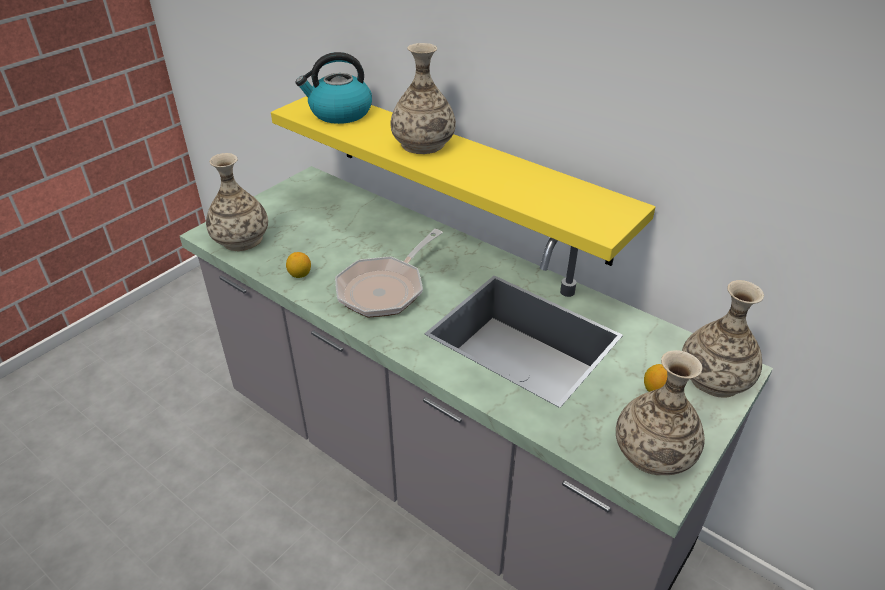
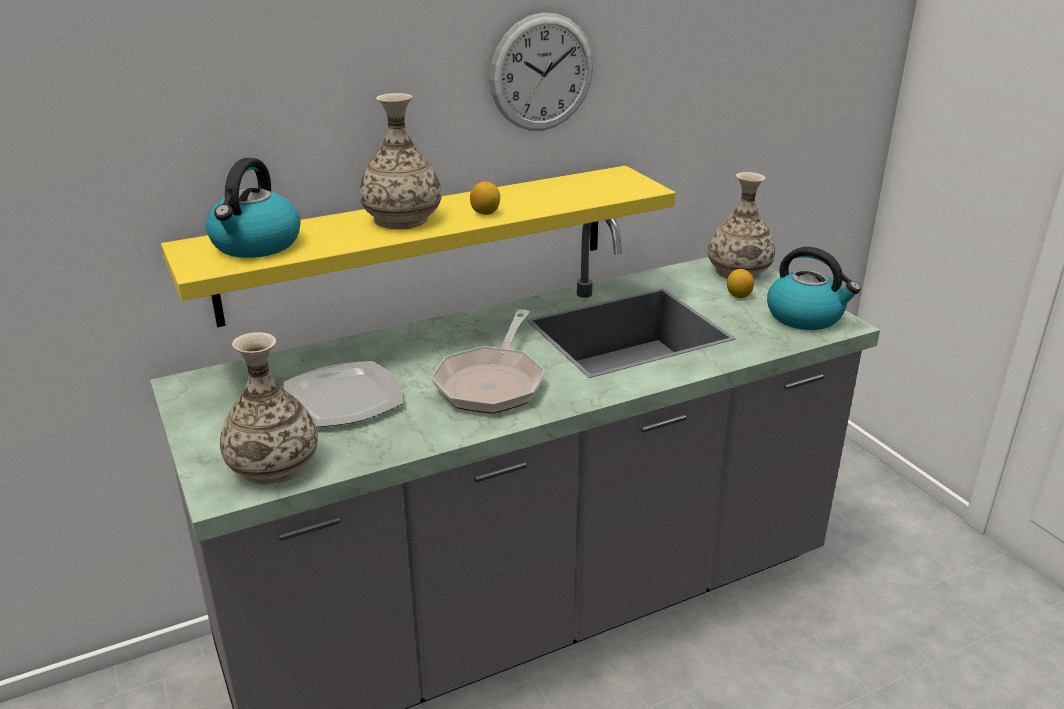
camera: 65 degrees left, 10 degrees down
lemon [286,252,311,278] -> lemon moved to [470,181,500,215]
frying pan [335,229,443,317] -> frying pan turned 45 degrees clockwise [431,309,545,414]
vase [616,350,705,475] -> kettle [767,247,861,330]
none -> plate [283,361,403,427]
none -> wall clock [490,13,593,131]

